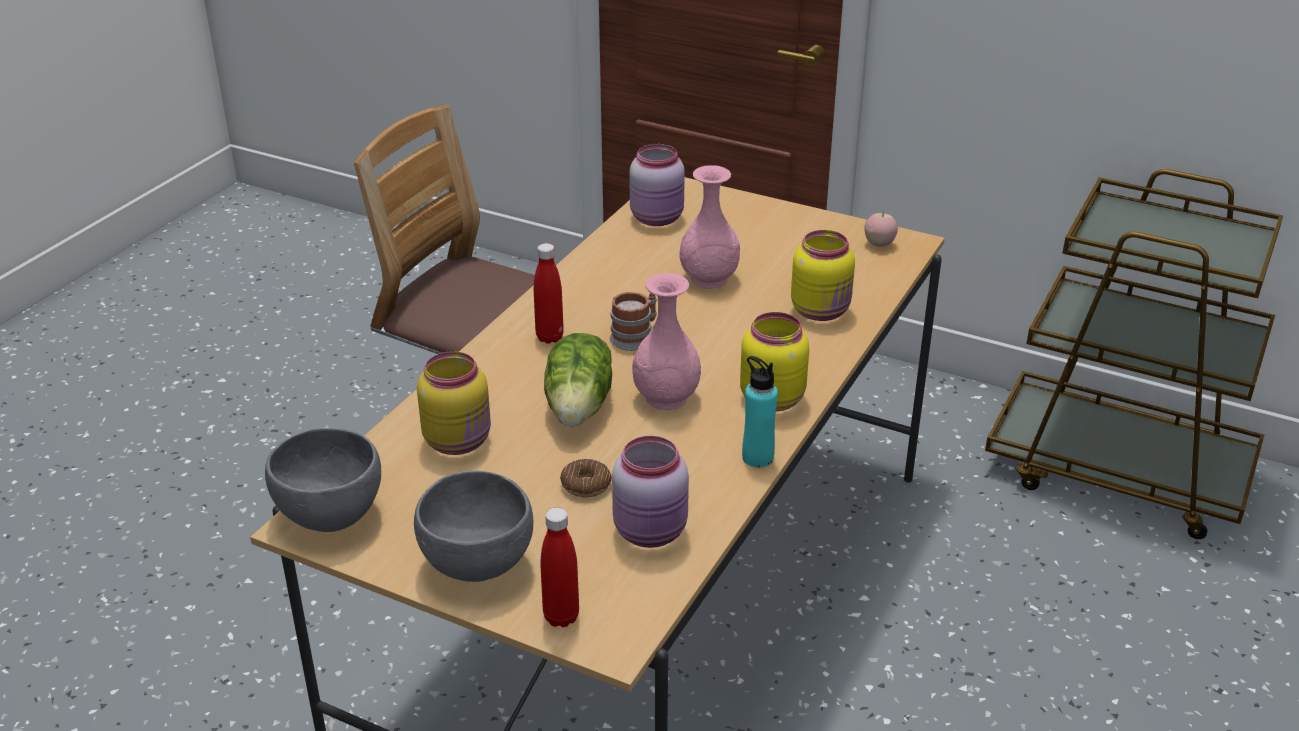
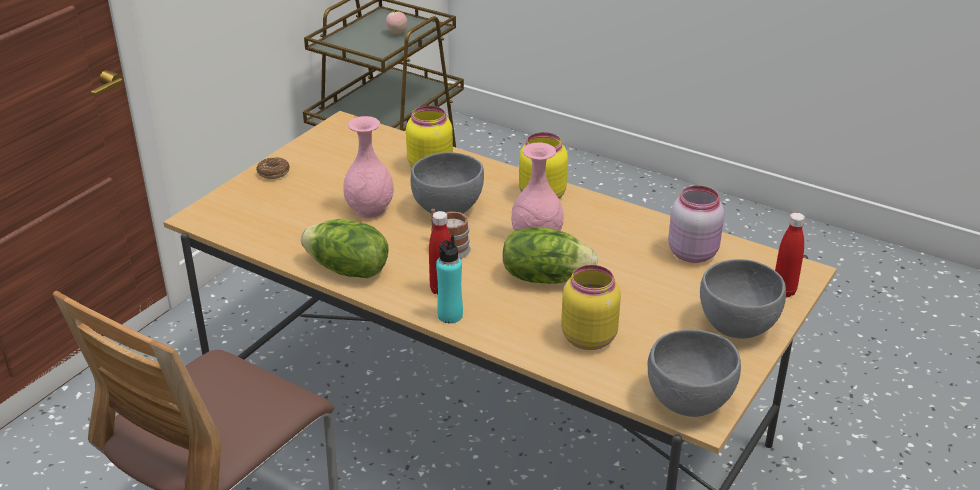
camera: 85 degrees left, 0 degrees up
donut [560,459,612,497] -> donut moved to [256,157,290,179]
pink jar [629,144,685,226] -> none
turquoise bottle [742,356,778,467] -> turquoise bottle moved to [436,235,463,323]
apple [864,211,898,247] -> apple moved to [386,11,408,34]
none -> lettuce [300,219,389,278]
none -> grey bowl [411,152,484,214]

